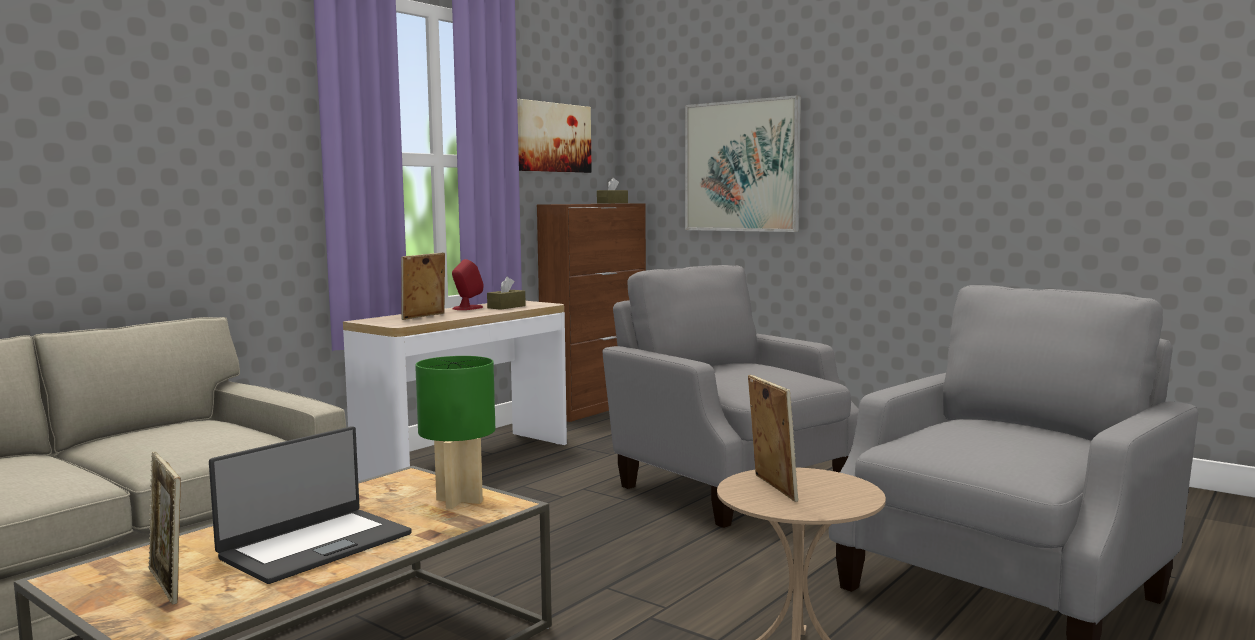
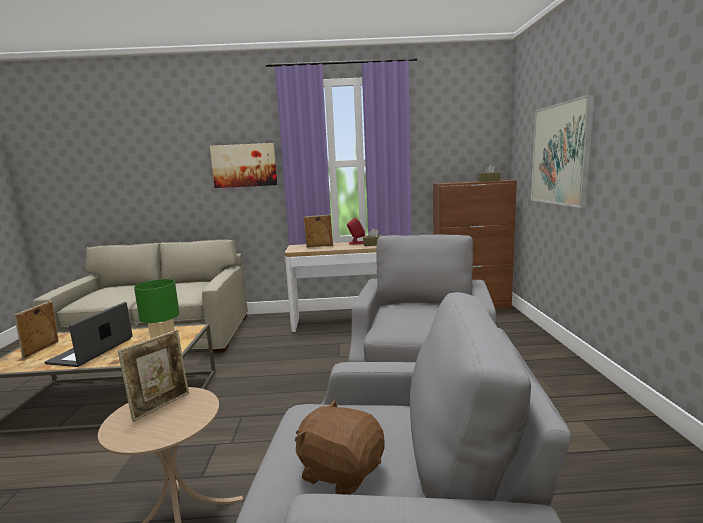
camera: 50 degrees right, 5 degrees up
laptop [209,426,411,584] -> laptop turned 105 degrees clockwise [44,302,133,367]
picture [517,99,592,173] -> picture moved to [210,143,277,188]
none -> brown plush toy [295,400,385,495]

